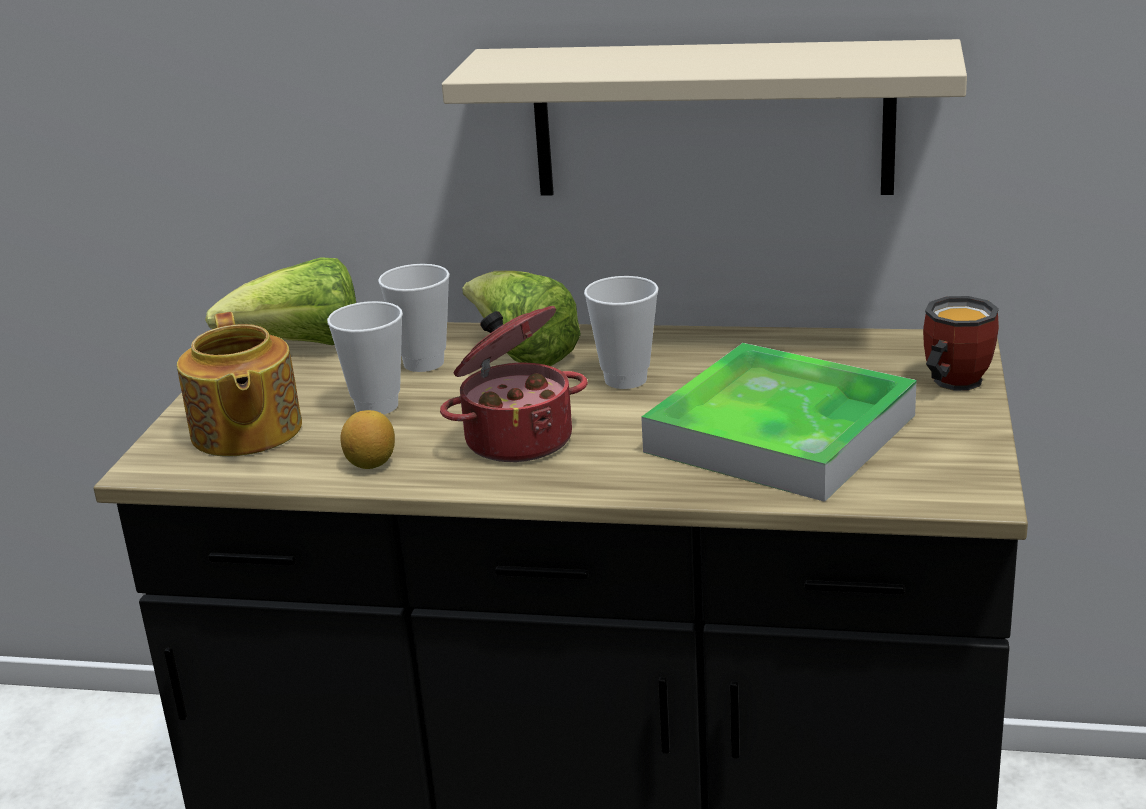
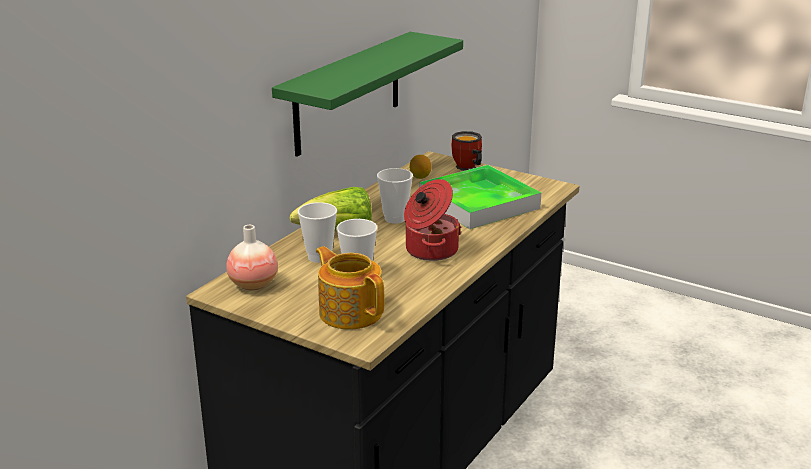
camera: 70 degrees left, 0 degrees up
teapot [177,312,302,456] -> teapot turned 135 degrees counterclockwise [316,246,385,329]
lettuce [205,257,356,345] -> vase [226,225,278,290]
lemon [340,410,395,469] -> lemon moved to [409,155,431,179]
beige shelf [442,39,967,196] -> green shelf [272,32,463,157]

